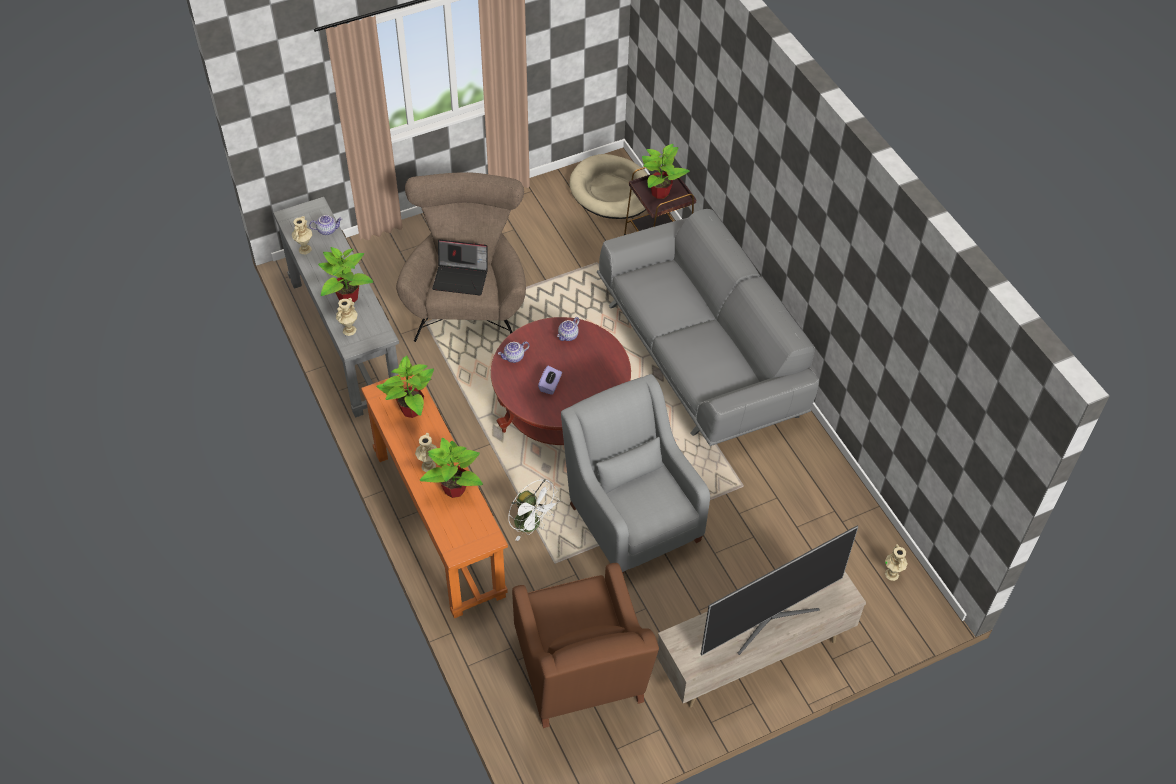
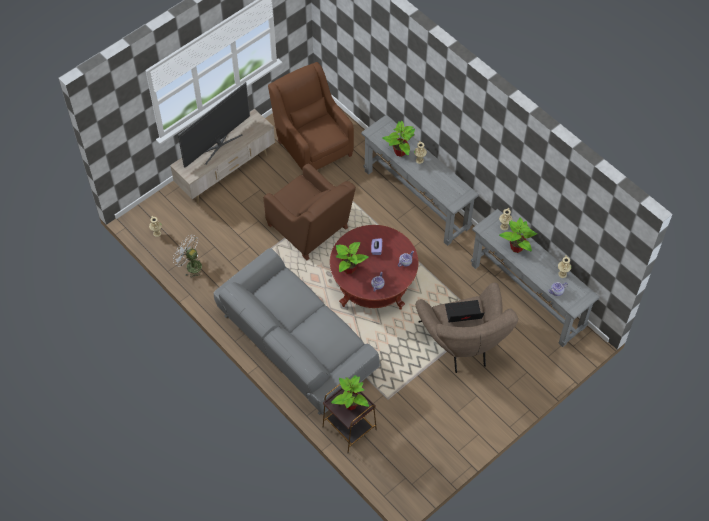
camera: 165 degrees right, 5 degrees up
orange console table [361,375,508,618] -> grey console table [361,114,479,246]
potted plant [376,355,434,418] -> potted plant moved to [336,242,369,274]
white fan [508,479,560,541] -> white fan moved to [173,235,202,277]
grey armchair [561,374,710,573] -> brown armchair [264,164,356,260]
beige dog bed [570,154,648,219] -> none

